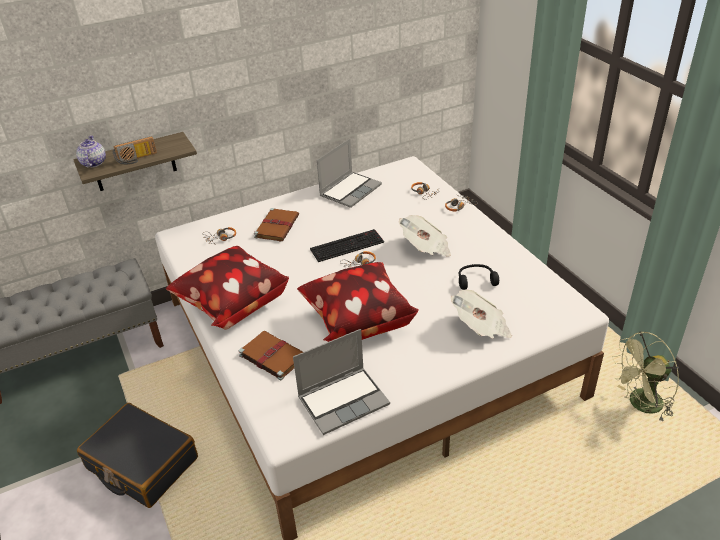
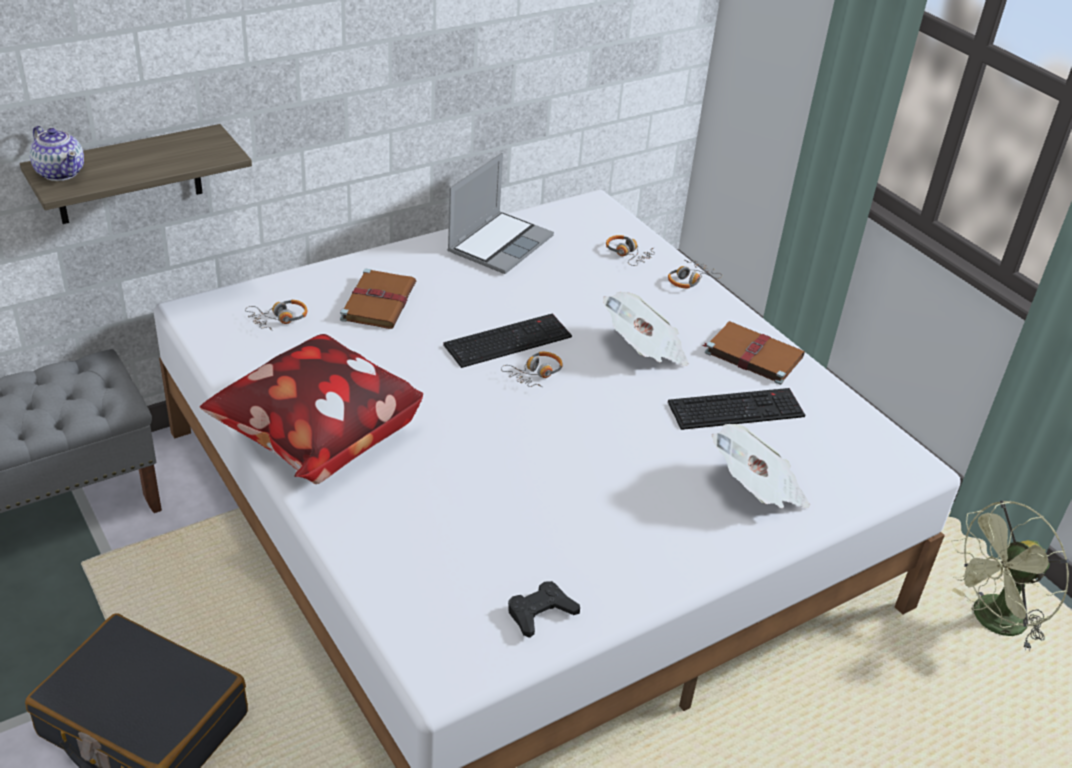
camera: 10 degrees left, 0 degrees up
teapot [76,135,106,168] -> teapot turned 150 degrees clockwise [29,126,84,181]
radio [113,136,157,165] -> none
brown book [239,331,303,380] -> brown book moved to [702,321,805,385]
laptop [293,329,390,435] -> black game controller [508,581,580,638]
pillow [297,262,419,342] -> none
black headphones [459,264,499,290] -> keyboard [668,388,805,430]

